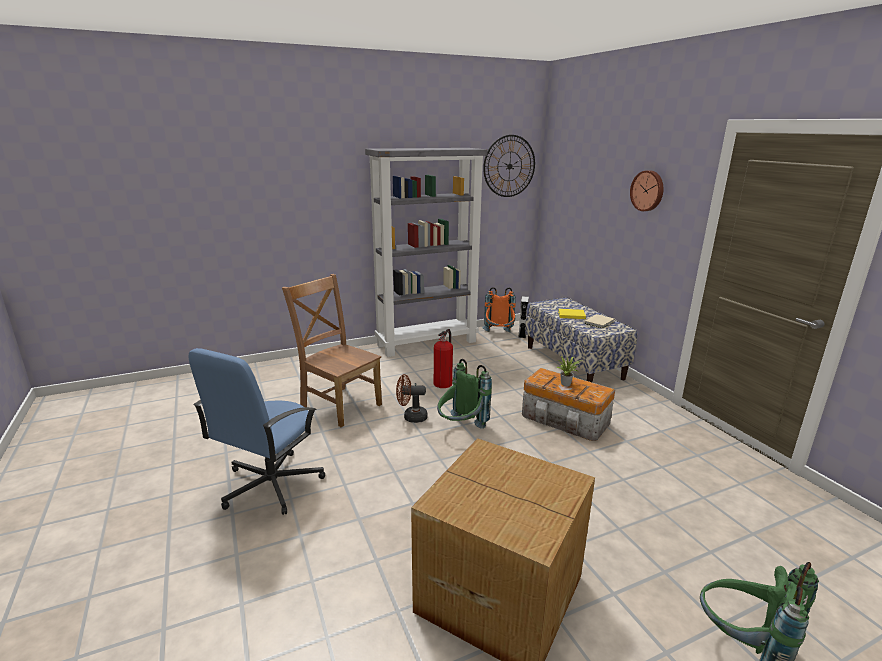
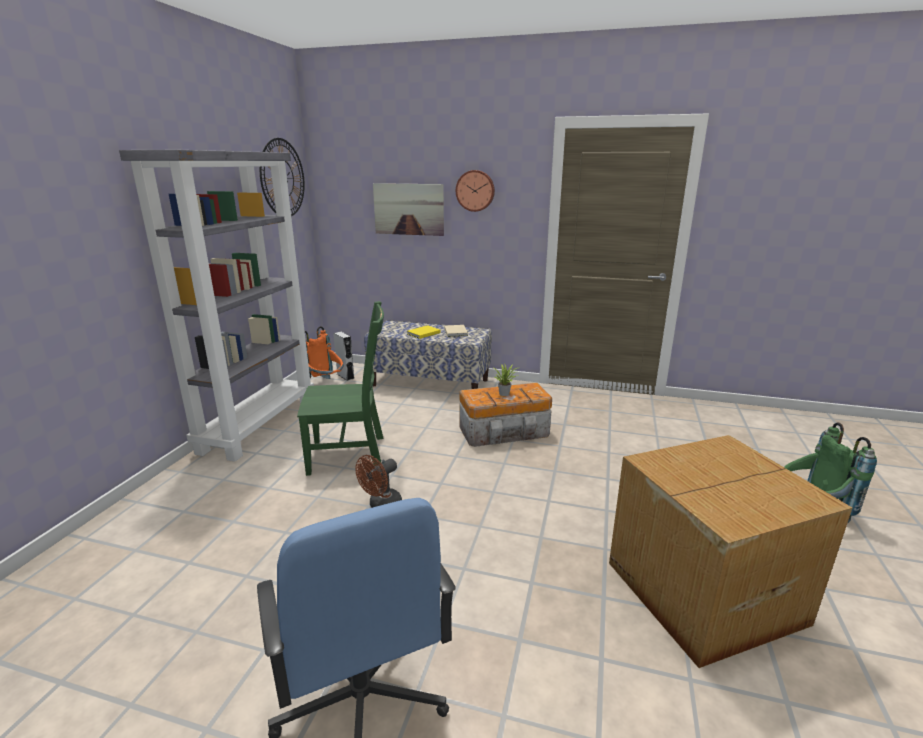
camera: 50 degrees left, 0 degrees up
brown chair [282,274,382,427] -> none
fire extinguisher [434,329,453,388] -> green chair [297,301,384,476]
green backpack [437,359,492,429] -> none
none -> picture [373,183,444,236]

